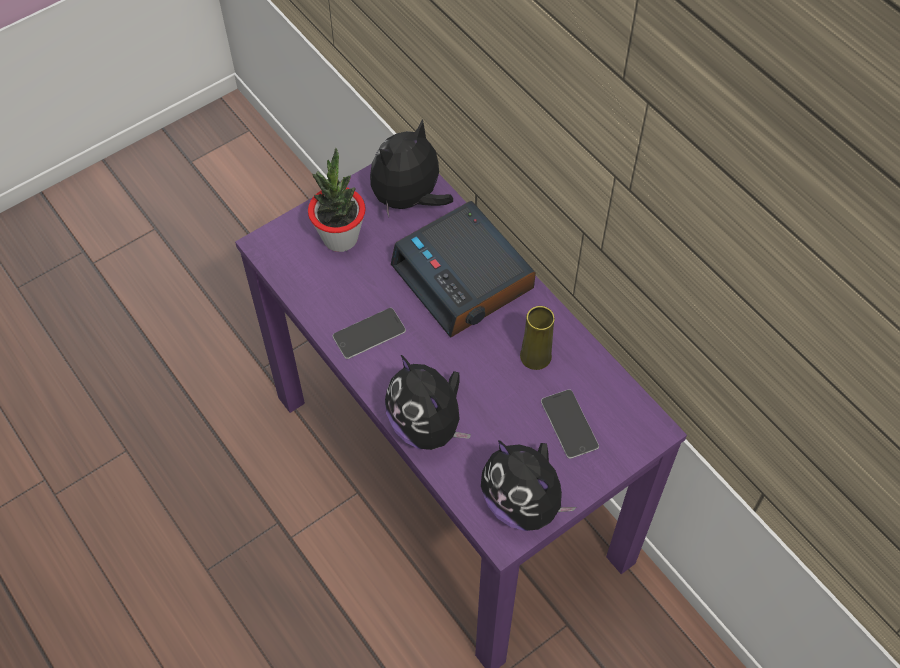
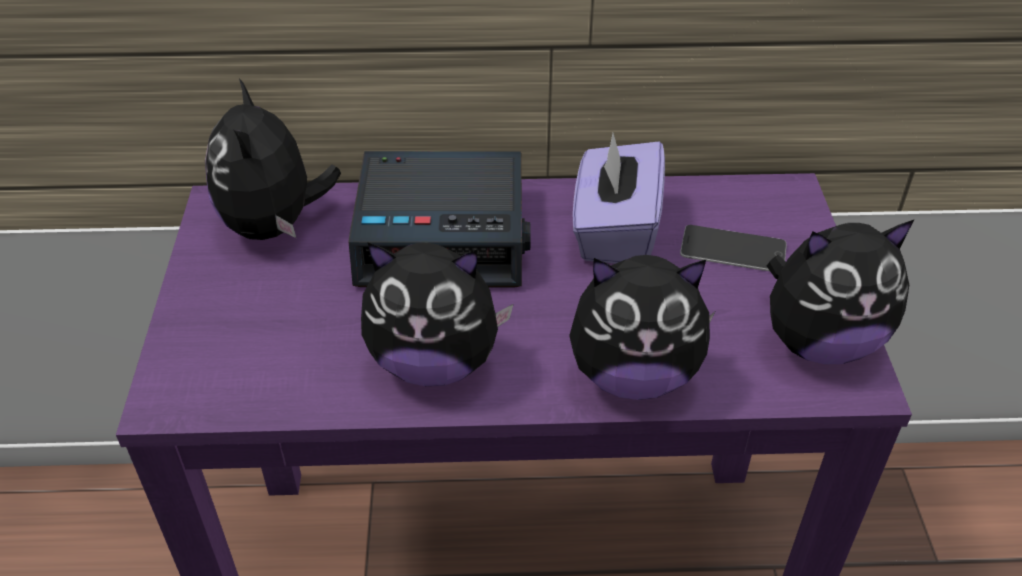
camera: 55 degrees left, 15 degrees down
potted plant [308,148,366,252] -> none
phone [332,308,406,359] -> plush toy [361,242,513,386]
yellow vase [520,306,555,370] -> purple tissue box [573,133,665,264]

